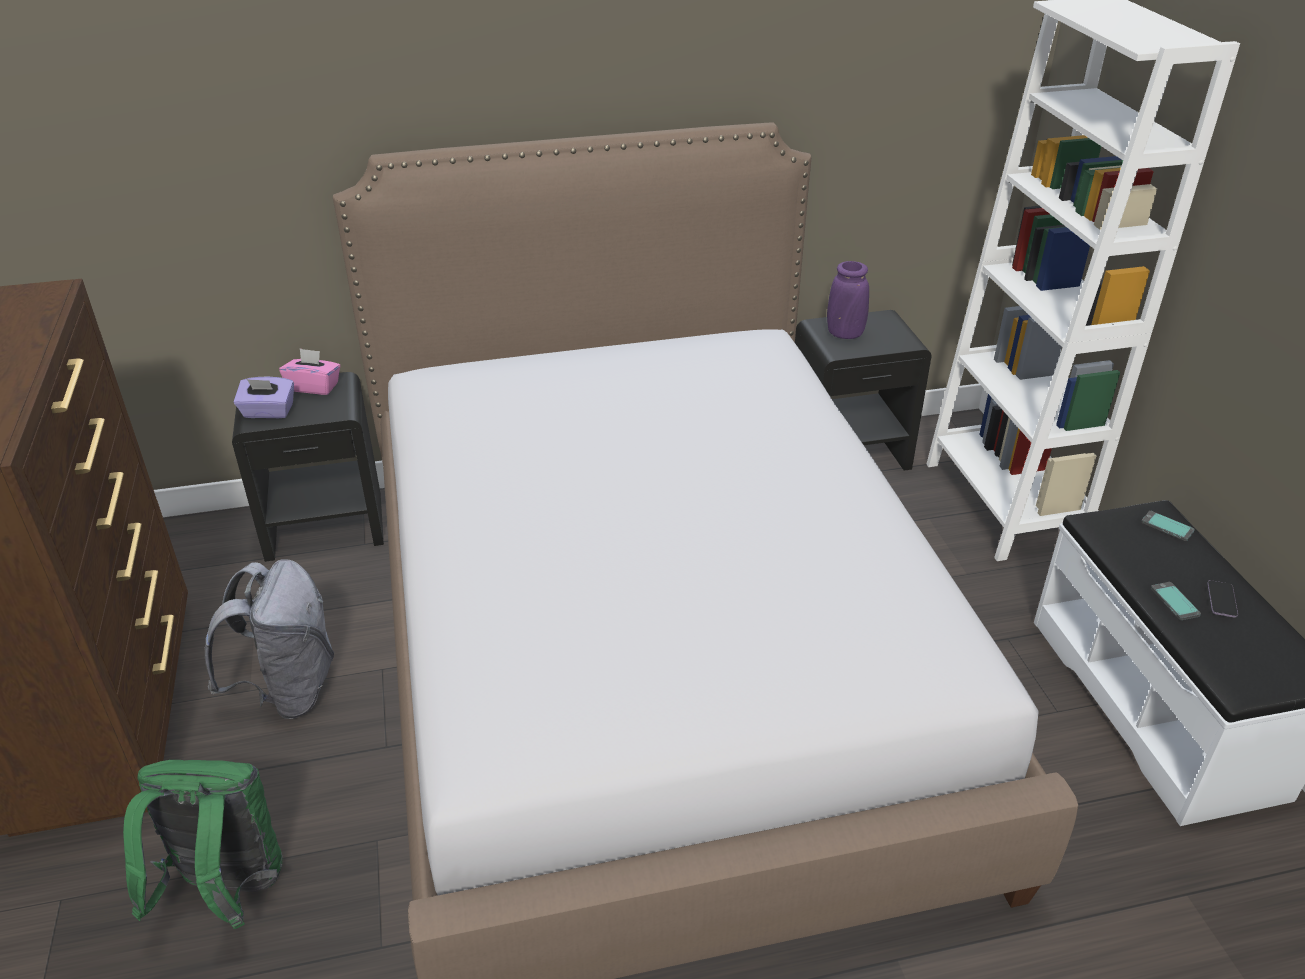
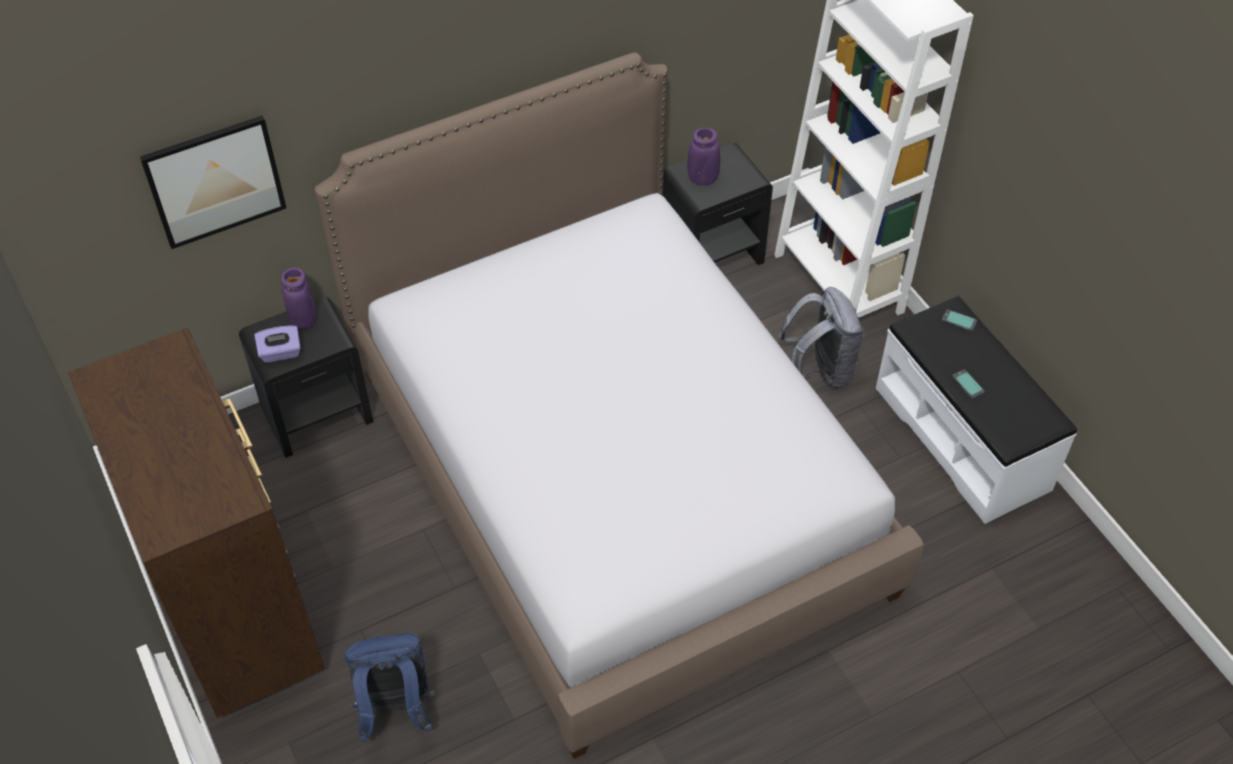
camera: 15 degrees left, 15 degrees up
green backpack [123,760,282,929] -> blue backpack [345,633,435,742]
grey backpack [205,559,334,719] -> grey backpack moved to [778,287,864,389]
pink tissue box [279,348,341,395] -> purple vase [281,267,316,329]
phone [1207,580,1238,618] -> none
none -> picture [140,115,286,249]

